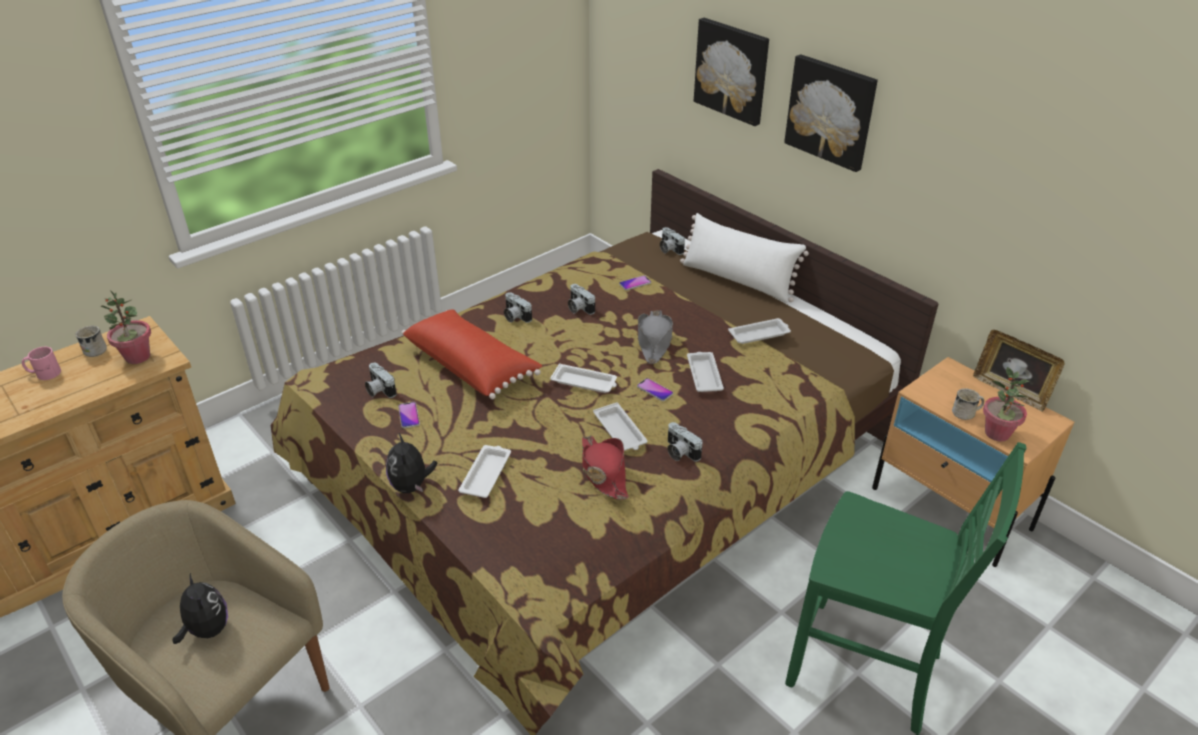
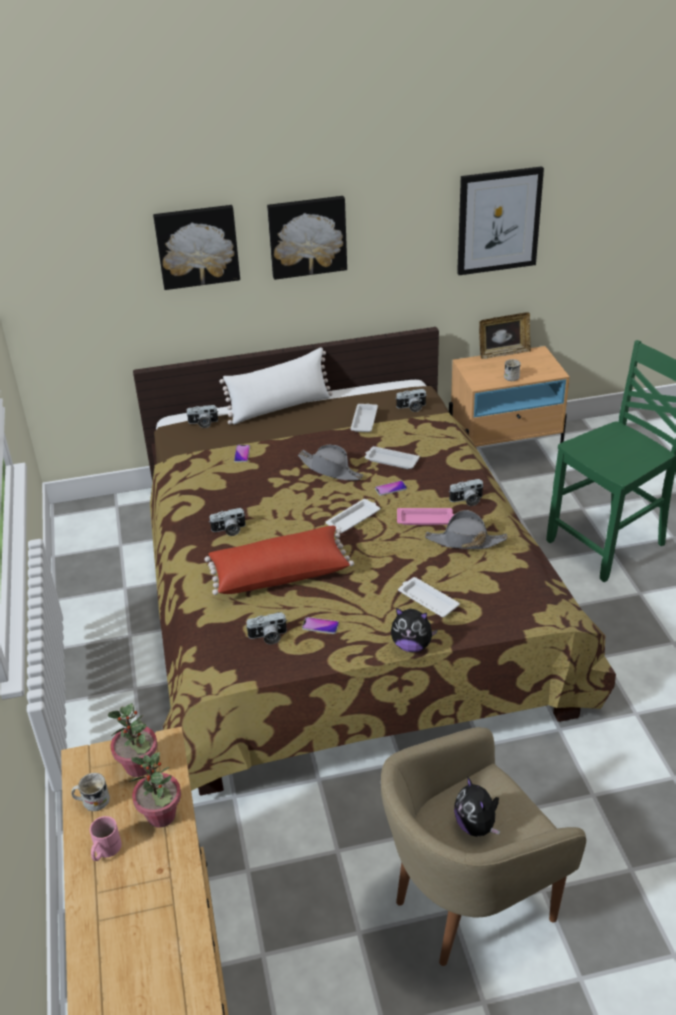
camera: 60 degrees left, 0 degrees up
plush toy [173,573,228,644] -> plush toy turned 105 degrees counterclockwise [454,776,500,837]
camera [568,284,595,315] -> camera moved to [395,389,427,412]
red hat [582,436,629,500] -> grey hat [425,510,507,549]
white tray [593,402,648,451] -> pink tray [397,508,454,525]
potted plant [983,367,1029,442] -> potted plant moved to [129,752,181,828]
none -> picture [457,166,544,275]

